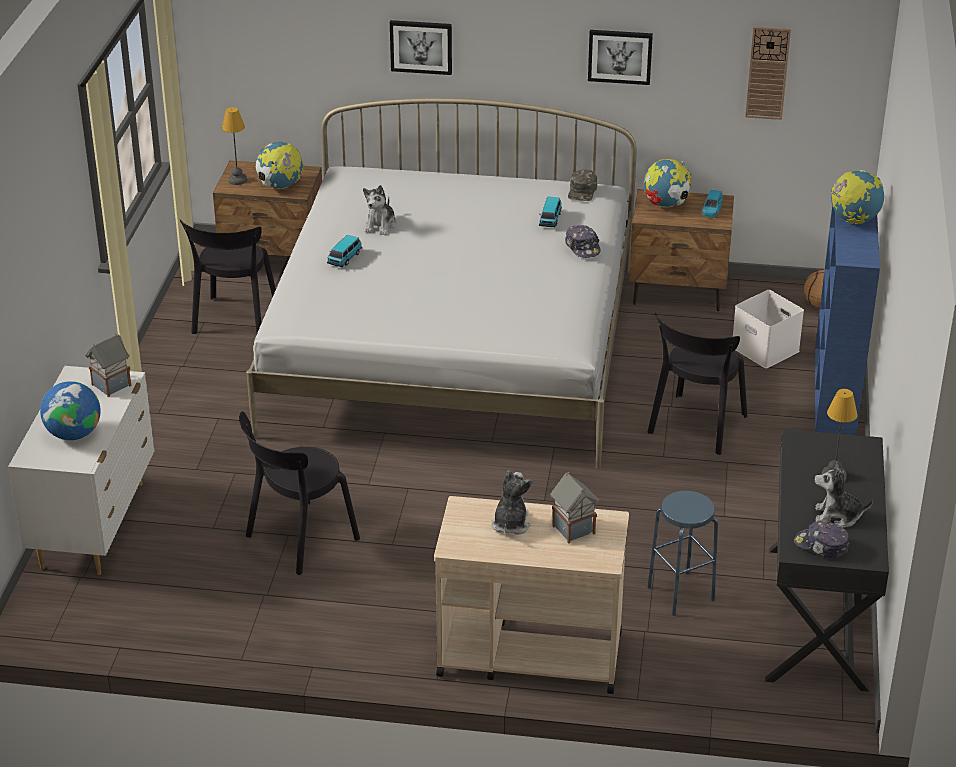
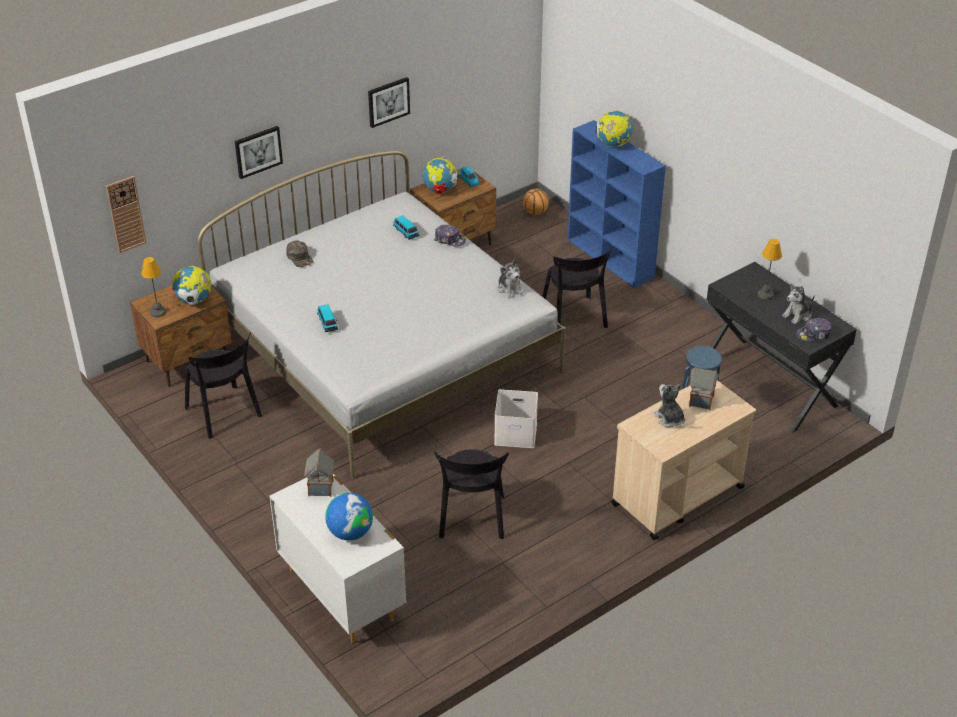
camera: 45 degrees left, 5 degrees up
plush toy [363,185,397,235] -> plush toy moved to [498,260,524,299]
green cap [568,169,597,201] -> green cap moved to [286,240,314,267]
white storage box [733,290,804,368] -> white storage box moved to [494,389,538,448]
wall clock [745,26,791,120] -> wall clock moved to [106,176,146,253]

